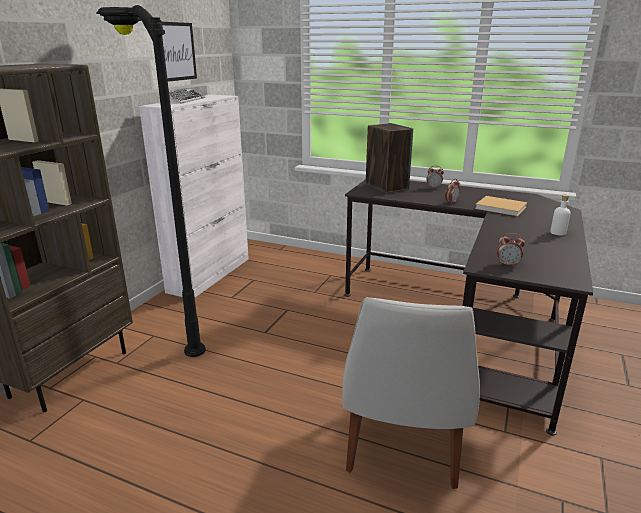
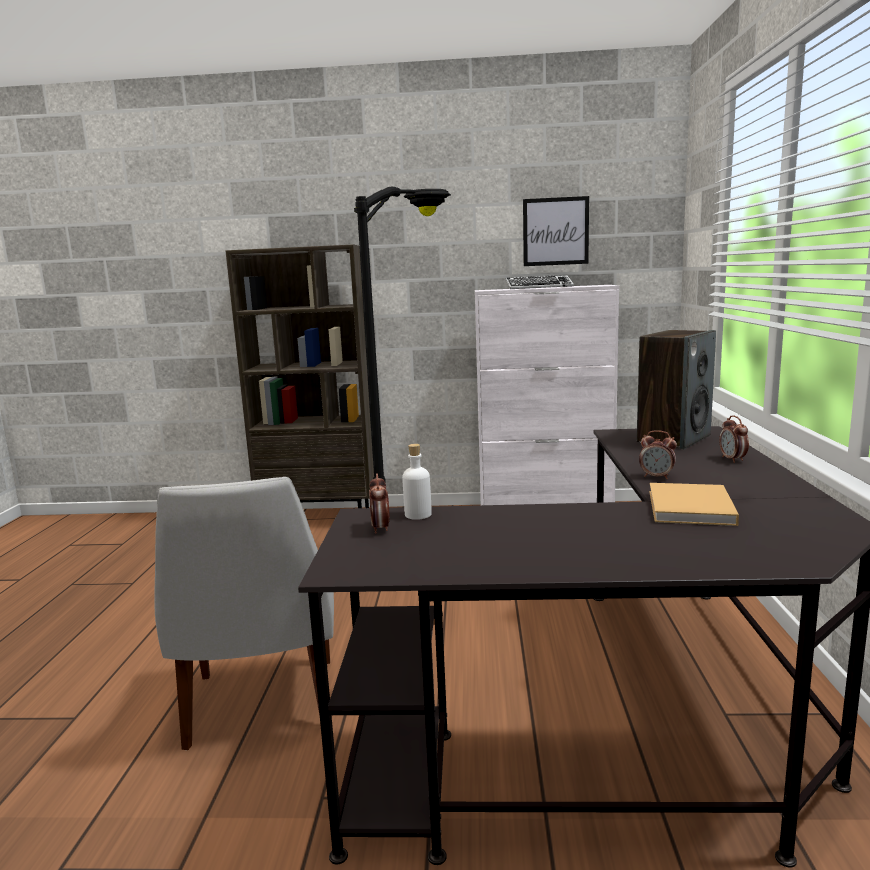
camera: 70 degrees right, 10 degrees down
white chair [342,297,480,489] -> white chair turned 90 degrees counterclockwise [154,477,334,750]
white bottle [550,195,570,236] -> white bottle moved to [402,444,432,520]

